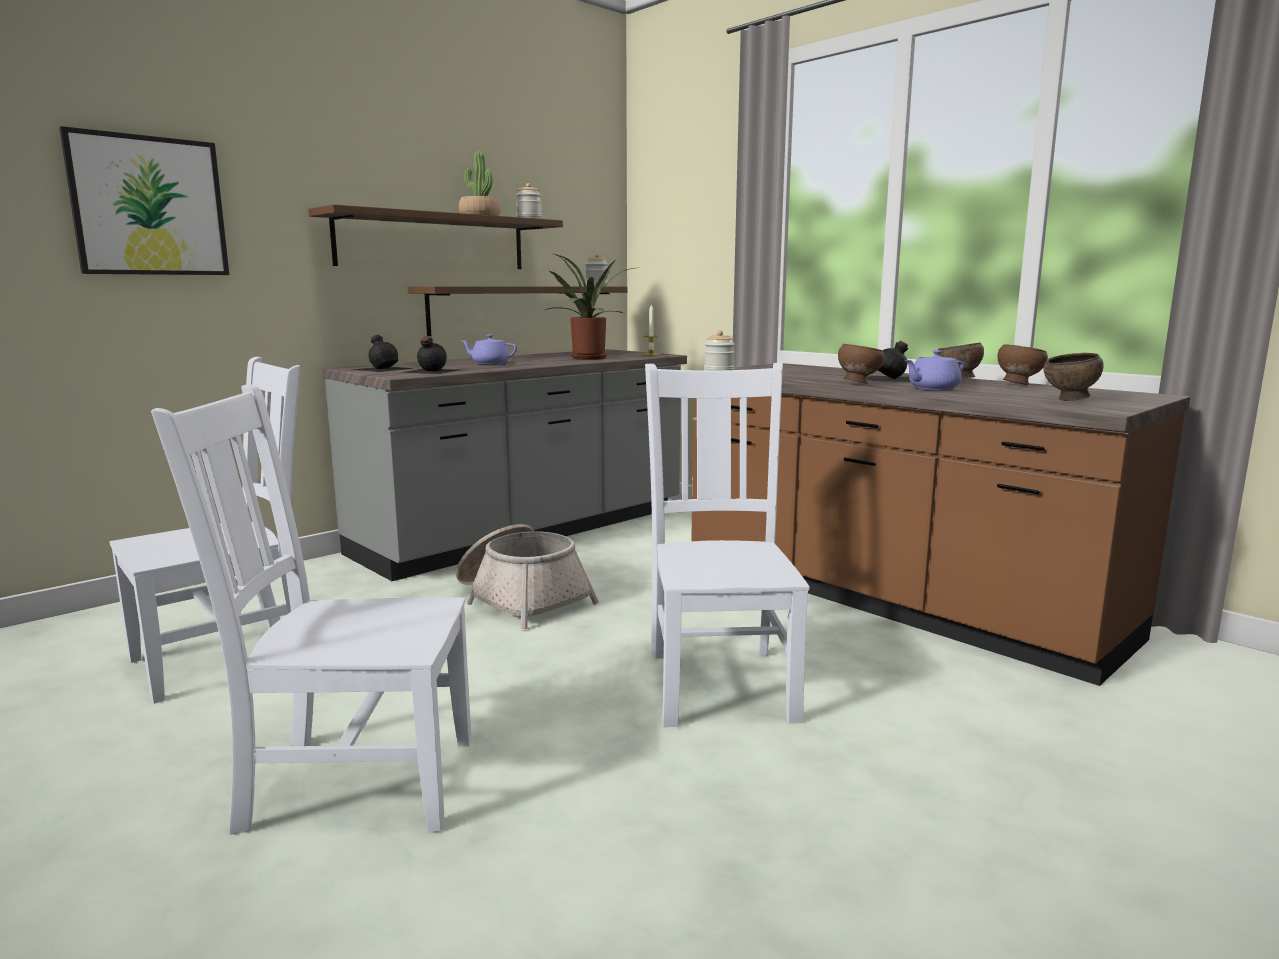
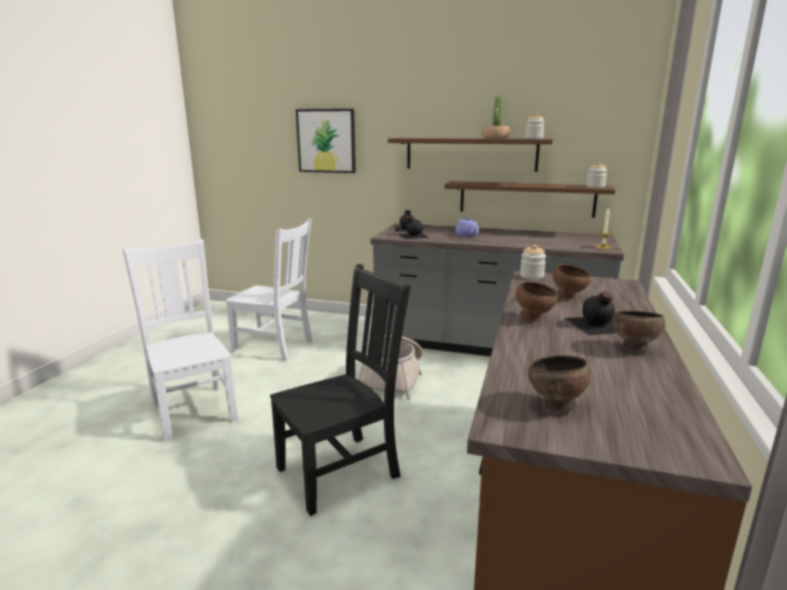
camera: 60 degrees right, 5 degrees up
potted plant [545,254,634,360] -> none
white chair [645,363,810,727] -> black chair [270,264,411,516]
purple teapot [905,350,964,390] -> none
brown bowl [997,344,1048,385] -> brown bowl moved to [553,264,591,300]

